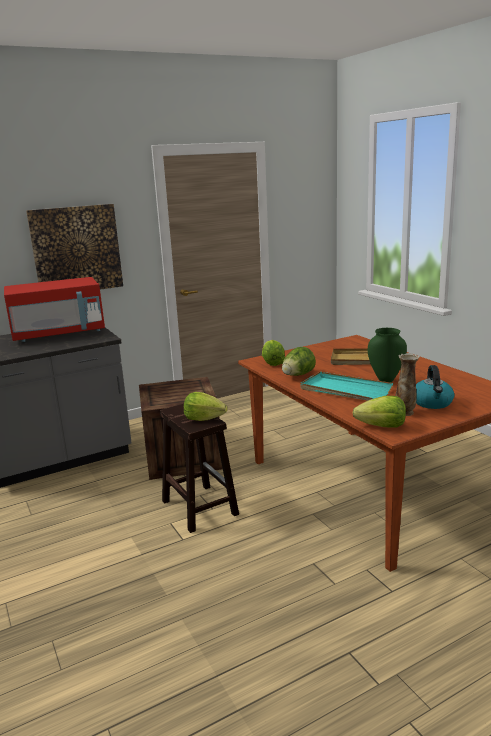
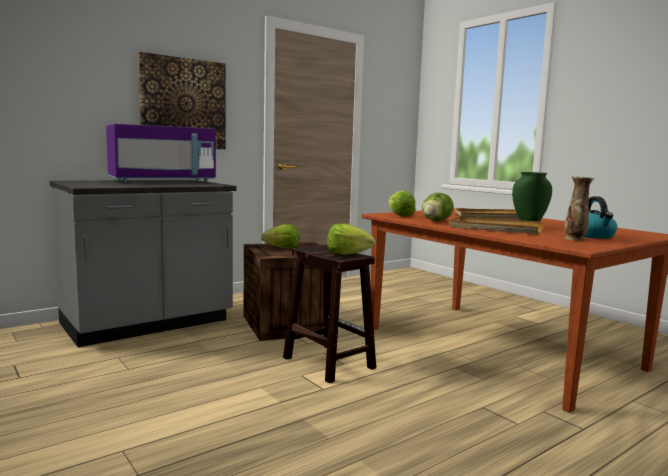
camera: 10 degrees left, 10 degrees down
red microwave [4,277,105,342] -> purple microwave [106,124,216,183]
turquoise tray [300,372,393,401] -> beige tray [449,216,544,234]
lettuce [352,396,406,427] -> lettuce moved to [261,224,300,248]

